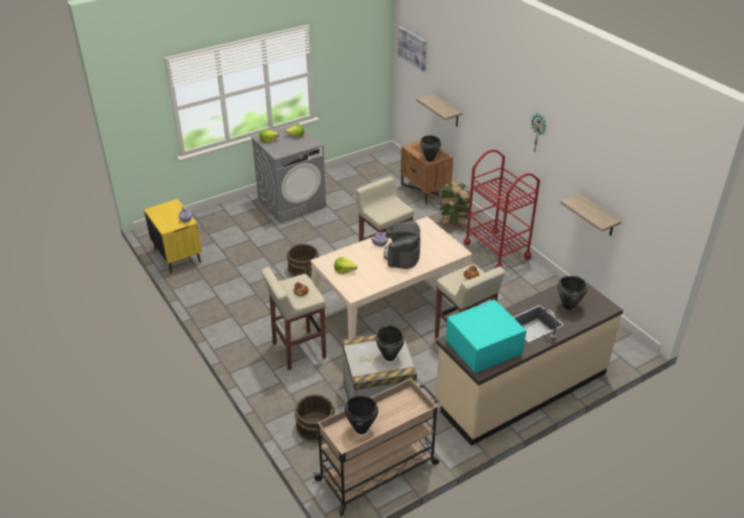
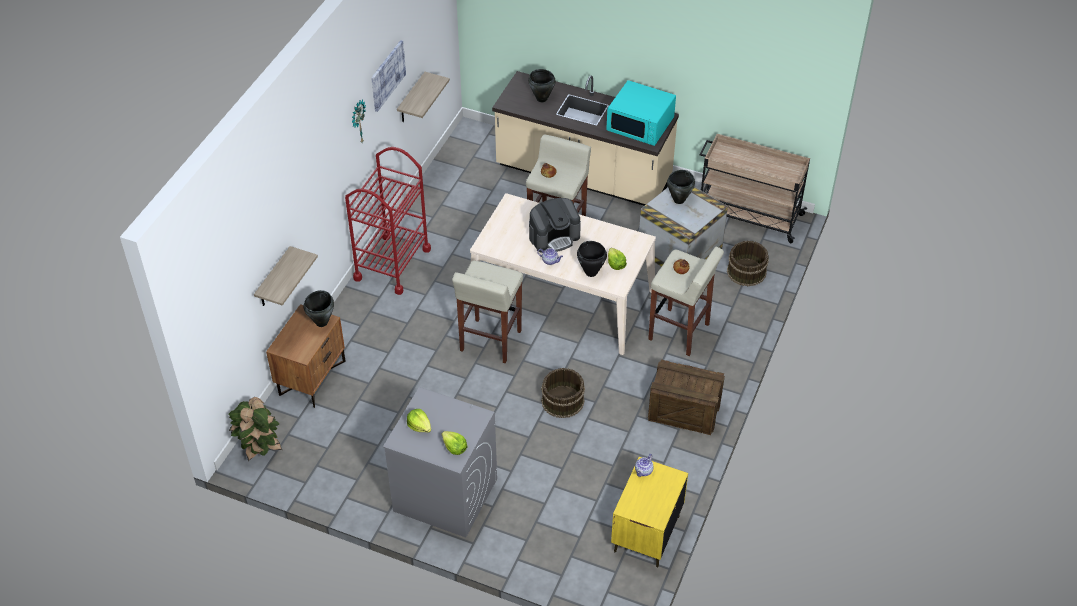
camera: 125 degrees left, 10 degrees up
black cooking pot [344,396,378,434] -> black cooking pot moved to [577,241,607,277]
picture [398,26,427,71] -> picture moved to [371,40,406,112]
potted plant [439,181,470,226] -> potted plant moved to [229,397,282,461]
none -> crate [648,359,725,435]

